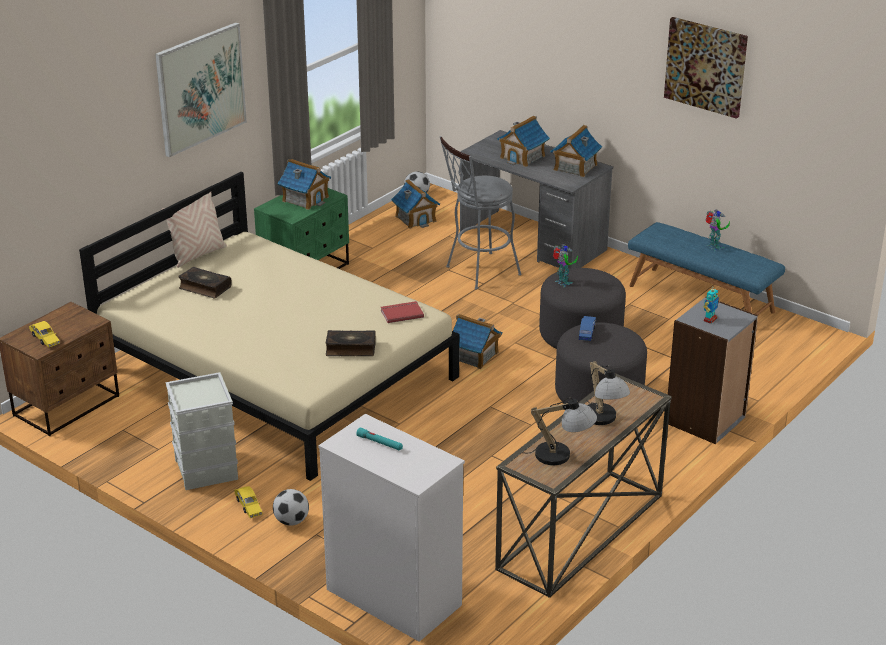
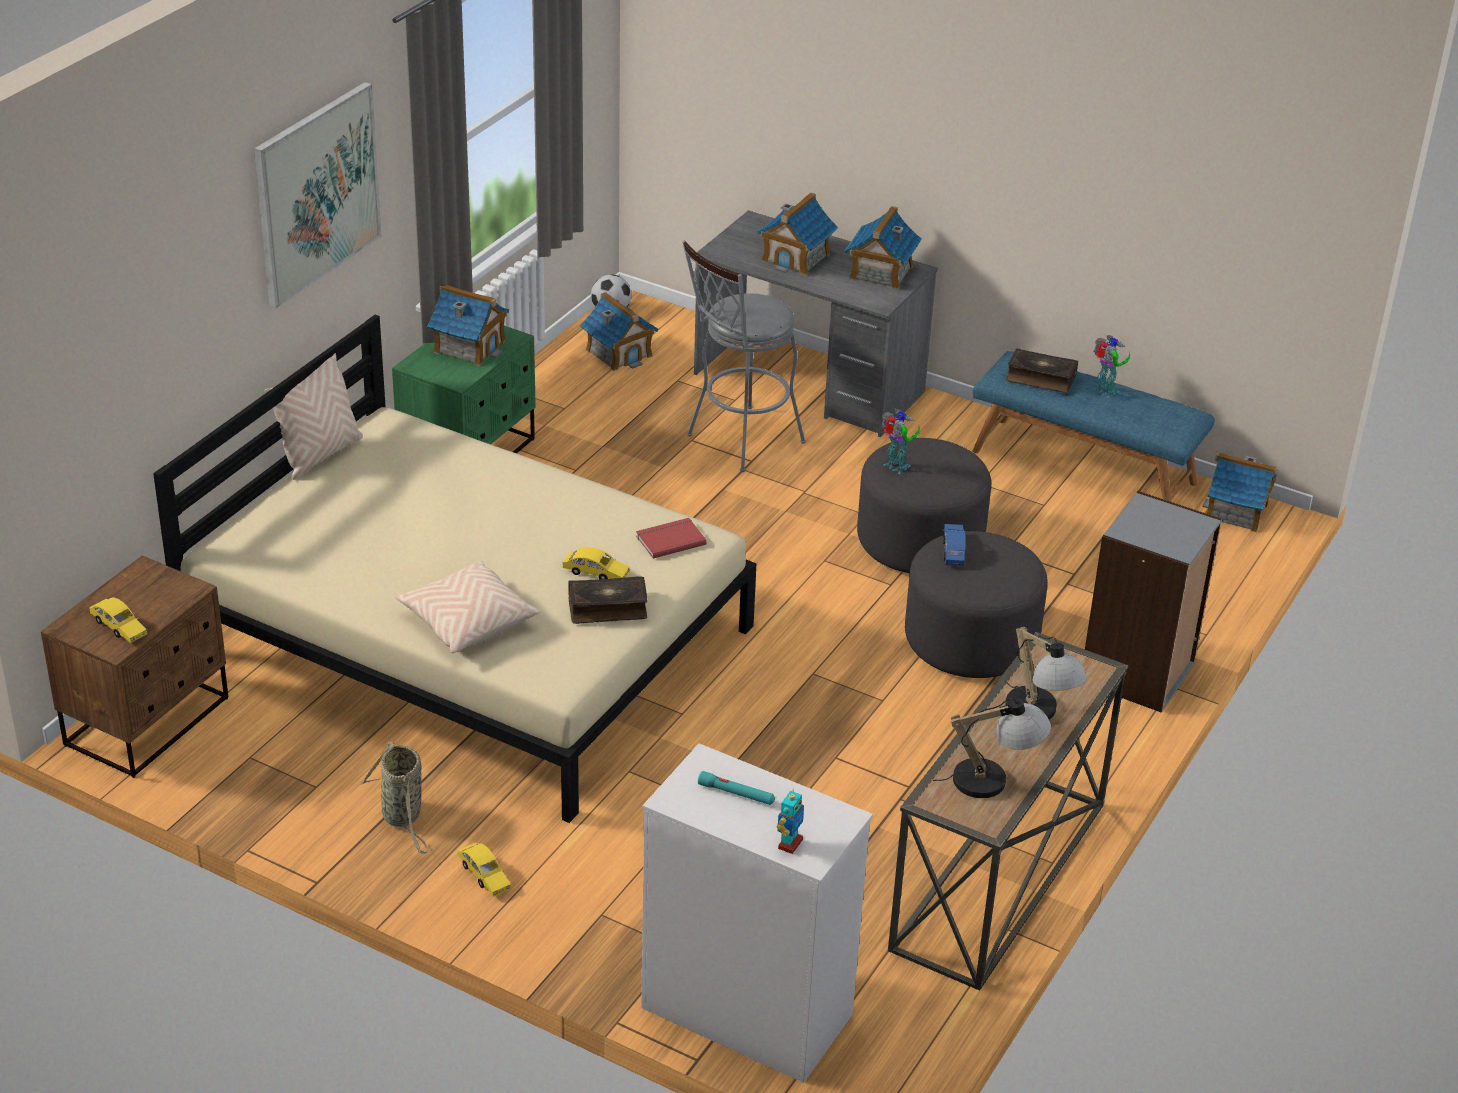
camera: 10 degrees left, 5 degrees up
grey storage box [166,372,238,490] -> basket [360,741,429,854]
book [178,267,232,298] -> book moved to [1006,348,1078,393]
football [273,489,309,526] -> none
toy house [453,314,503,369] -> toy house moved to [1202,452,1278,532]
picture [664,17,748,119] -> none
toy robot [703,288,719,324] -> toy robot moved to [776,789,804,854]
none -> beige pillow [395,561,540,653]
none -> yellow toy car [563,547,630,579]

